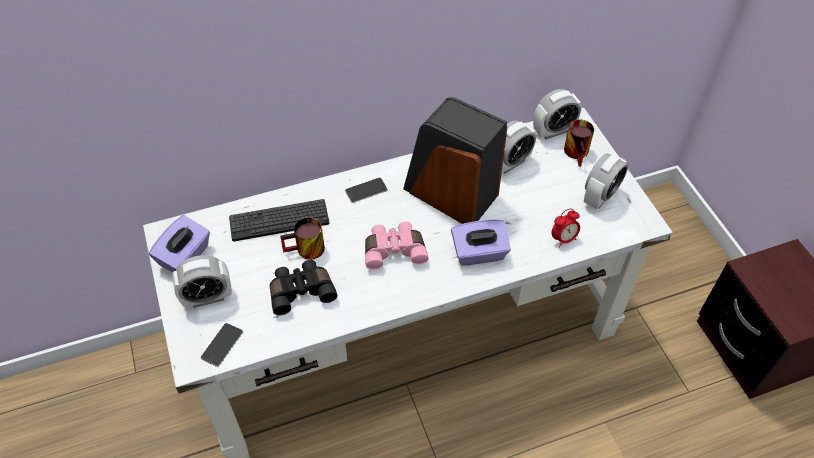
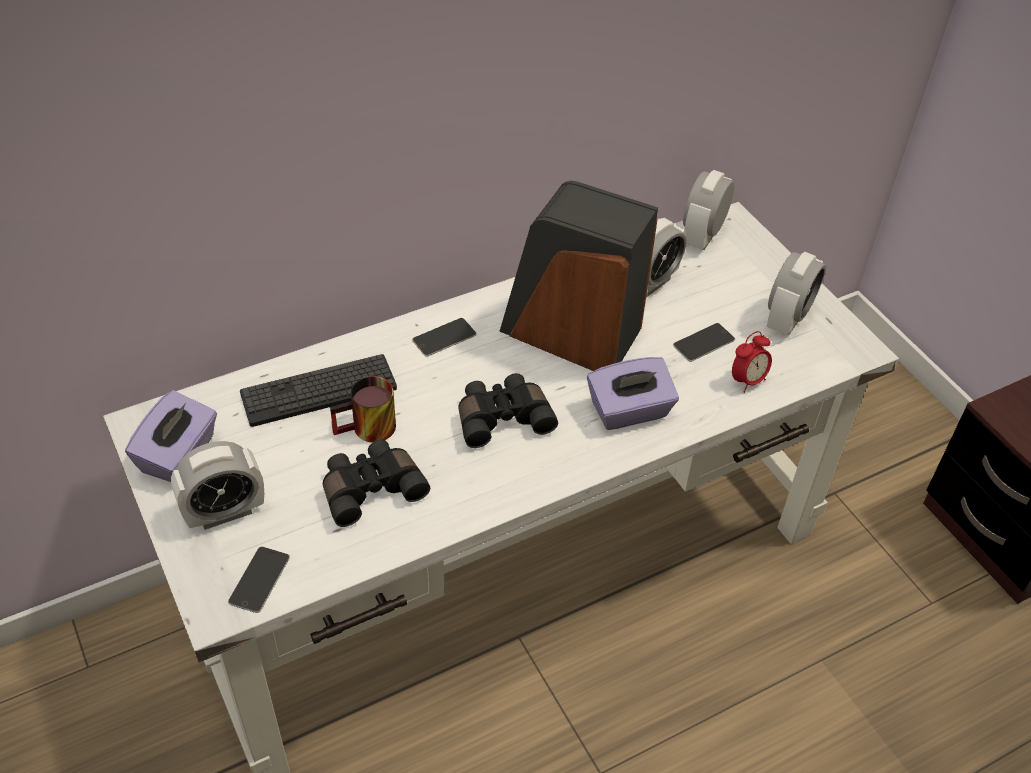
camera: 10 degrees left, 5 degrees down
pink binoculars [365,222,428,270] -> black binoculars [458,373,558,448]
alarm clock [533,89,582,139] -> alarm clock turned 150 degrees clockwise [683,170,735,250]
mug [564,120,594,167] -> none
none -> phone [673,323,735,362]

